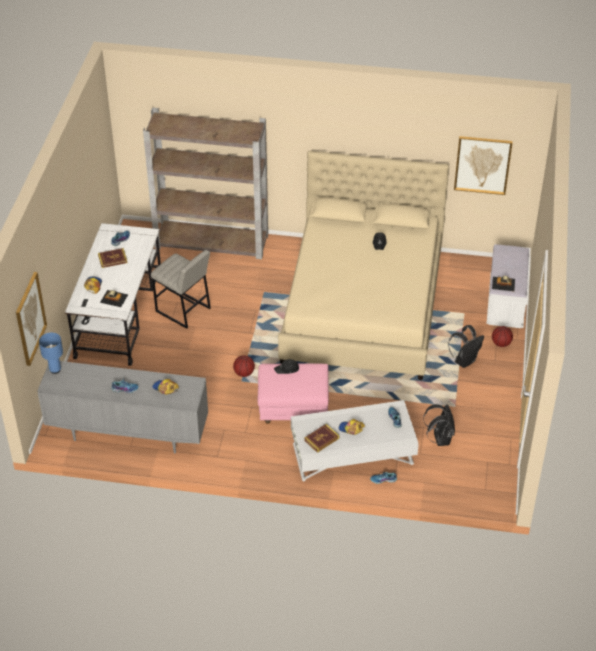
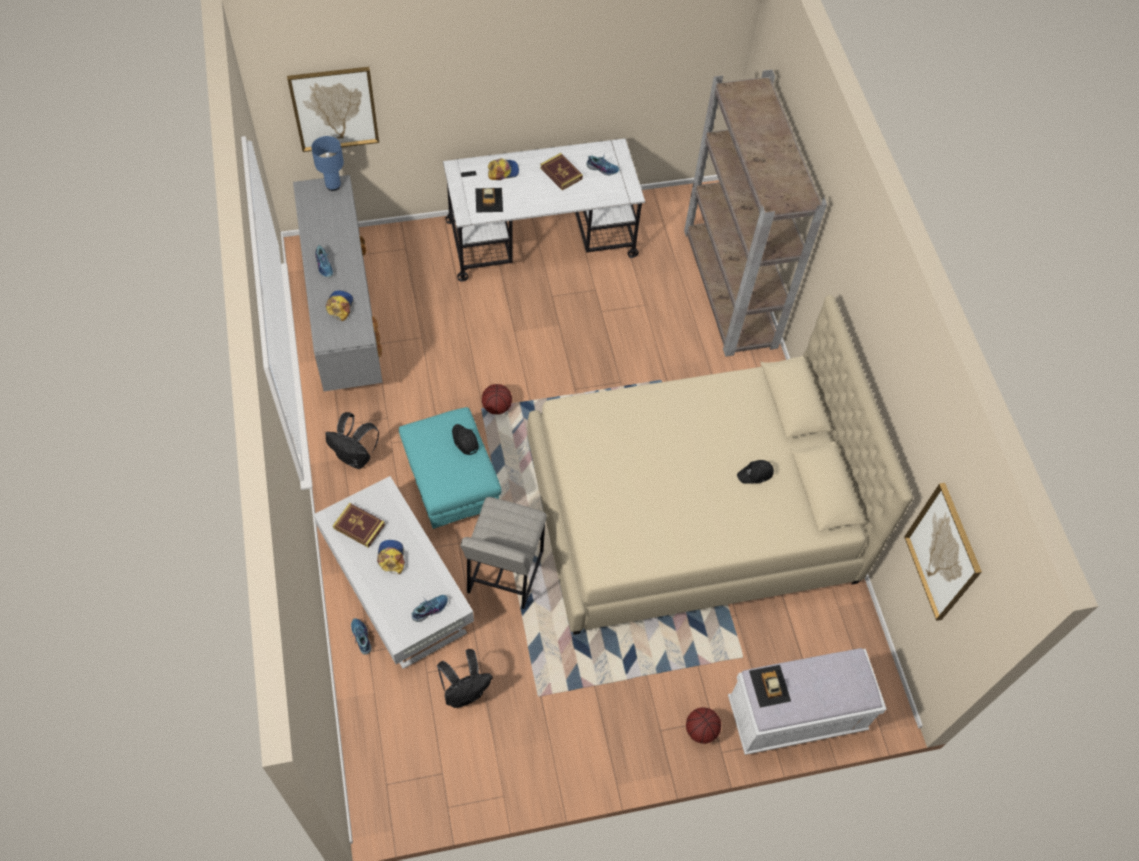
camera: 65 degrees right, 15 degrees up
grey chair [151,250,211,329] -> grey chair moved to [460,497,547,609]
pink ottoman [258,363,329,424] -> turquoise ottoman [399,407,502,529]
black backpack [448,325,484,368] -> black backpack moved to [325,412,379,469]

